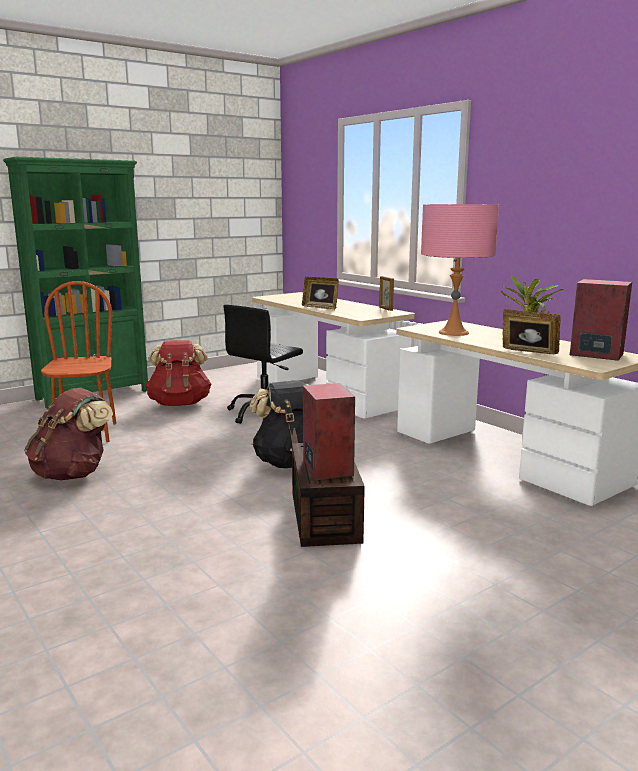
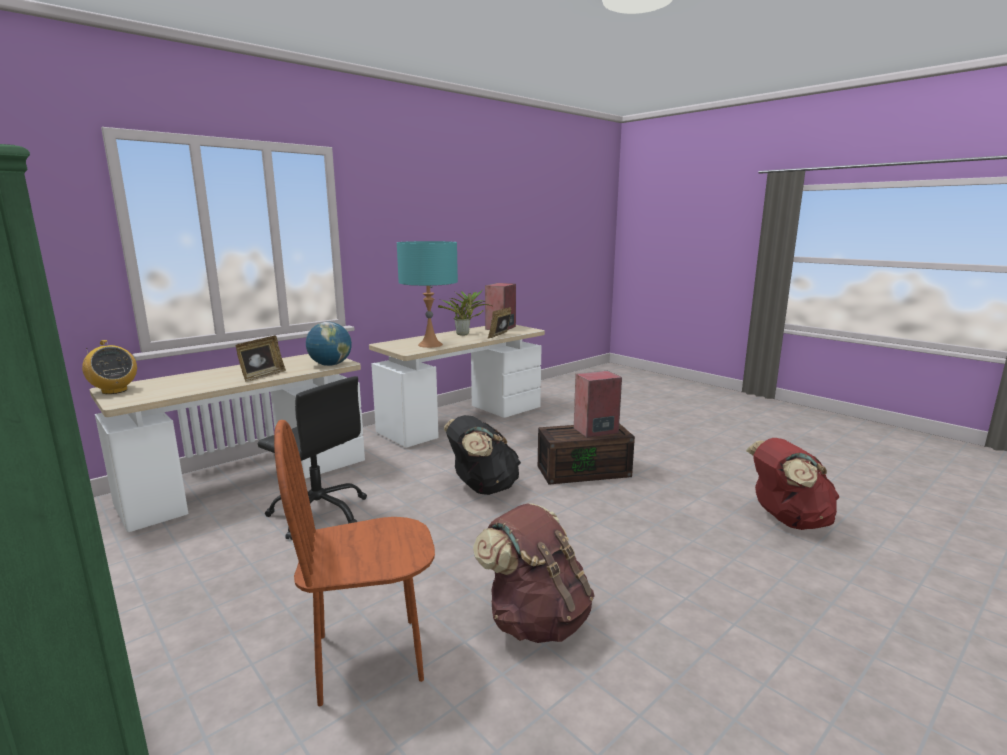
camera: 95 degrees left, 0 degrees up
red backpack [145,340,211,406] -> red backpack moved to [746,438,839,530]
picture frame [379,276,394,311] -> none
pink table lamp [421,204,499,336] -> turquoise table lamp [397,241,458,348]
none -> radio [82,340,137,394]
none -> globe [306,322,352,366]

